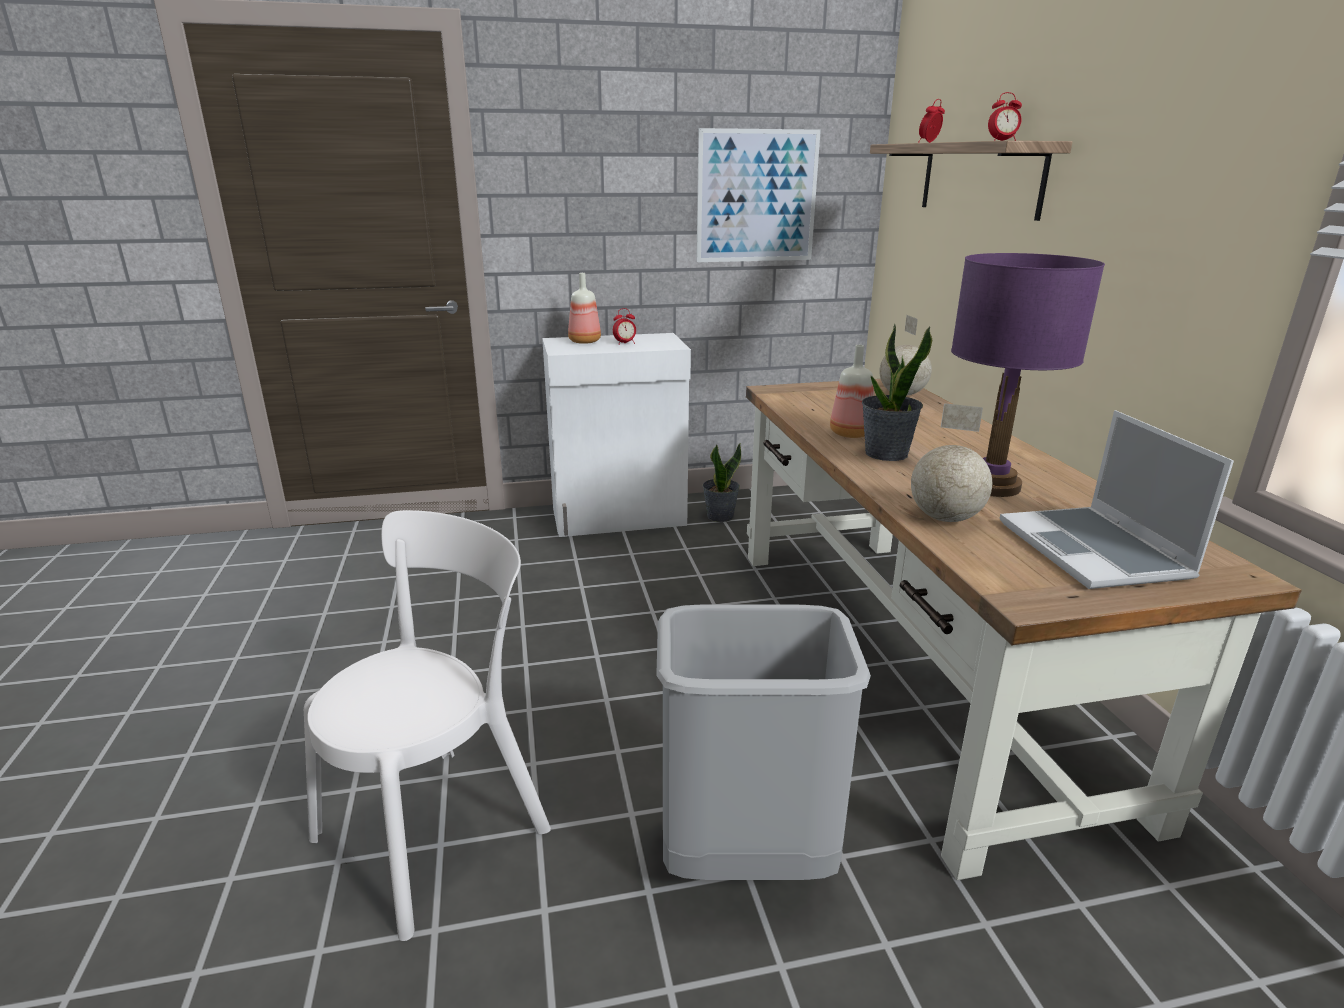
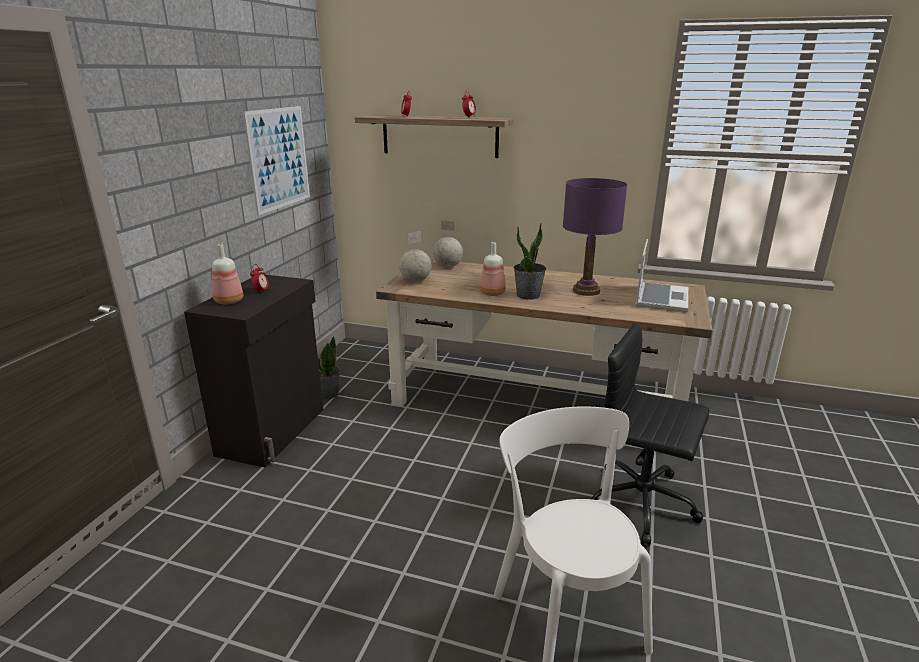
camera: 60 degrees left, 0 degrees up
white cabinet [542,333,691,537] -> black cabinet [184,275,323,468]
grey trash can [656,604,871,880] -> black office chair [591,322,710,546]
globe [911,403,992,522] -> globe moved to [399,231,432,282]
laptop [1000,410,1234,589] -> laptop turned 90 degrees counterclockwise [636,239,688,312]

